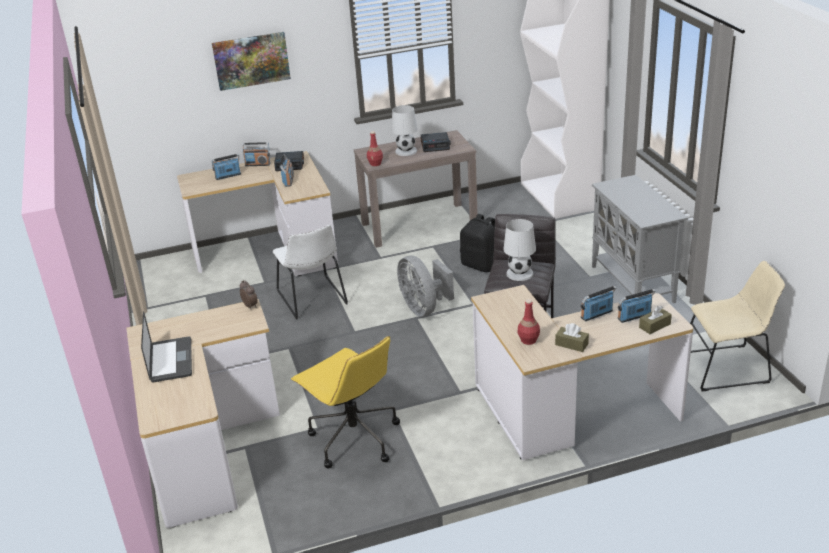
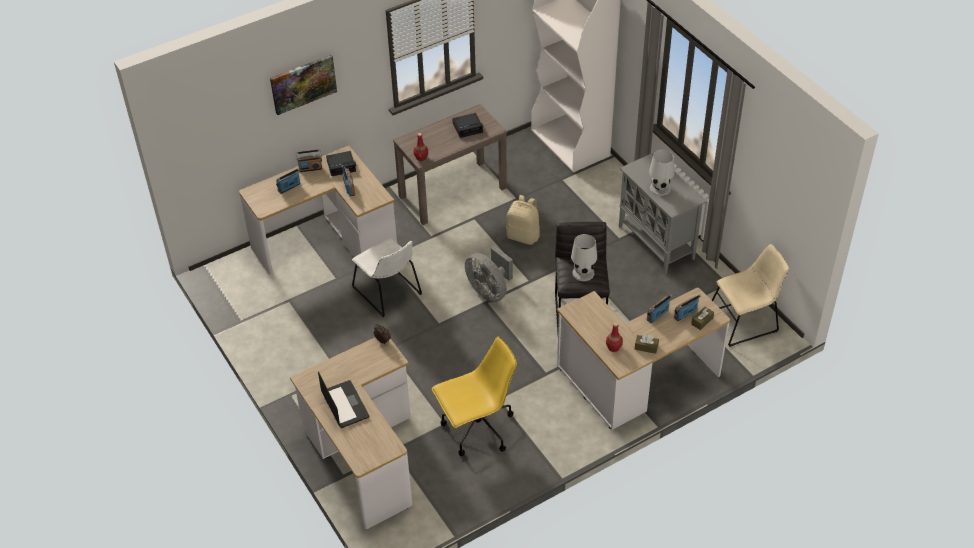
camera: 15 degrees left, 15 degrees up
yellow office chair [291,336,400,469] -> yellow office chair turned 60 degrees counterclockwise [432,337,517,456]
white table lamp [392,105,418,156] -> white table lamp moved to [649,150,675,196]
black backpack [460,214,495,272] -> beige backpack [506,195,540,245]

